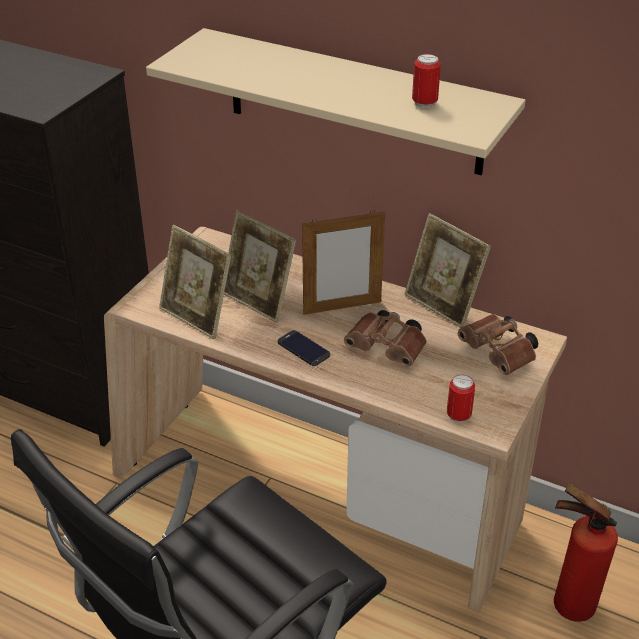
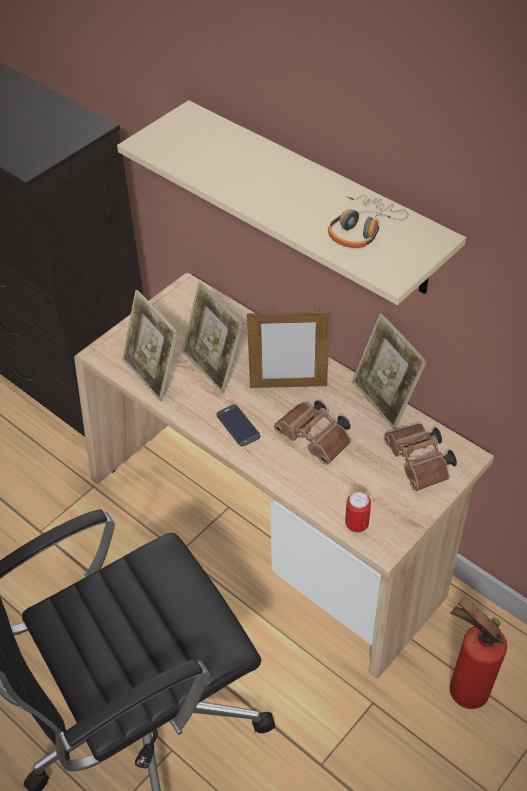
camera: 15 degrees right, 10 degrees up
can [412,54,441,108] -> headphones [328,195,408,248]

